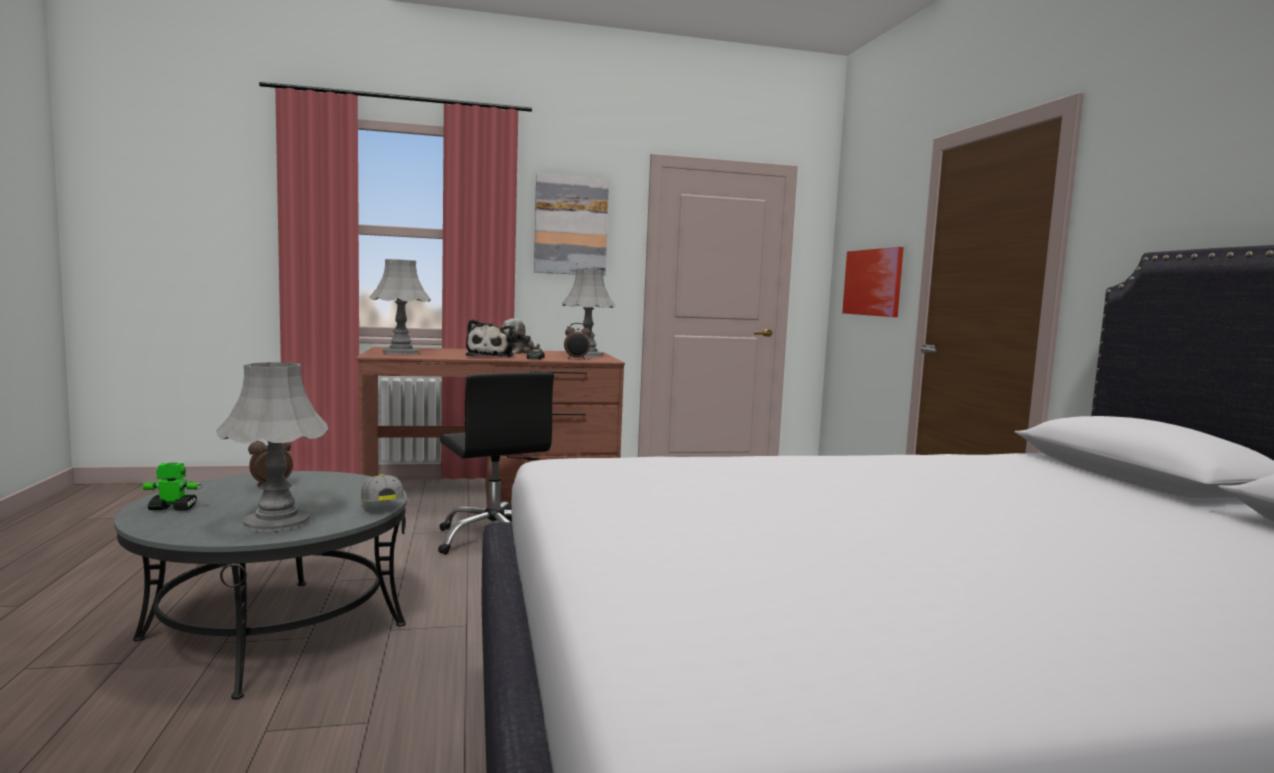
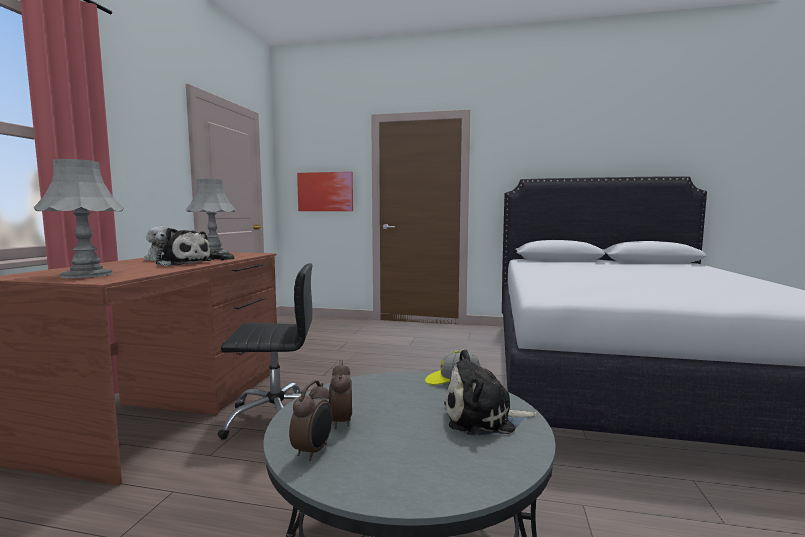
camera: 65 degrees left, 0 degrees up
toy robot [140,463,203,510] -> none
grey table lamp [216,362,328,532] -> plush toy [444,350,537,435]
picture [534,173,609,276] -> none
alarm clock [564,323,591,360] -> alarm clock moved to [289,380,332,461]

